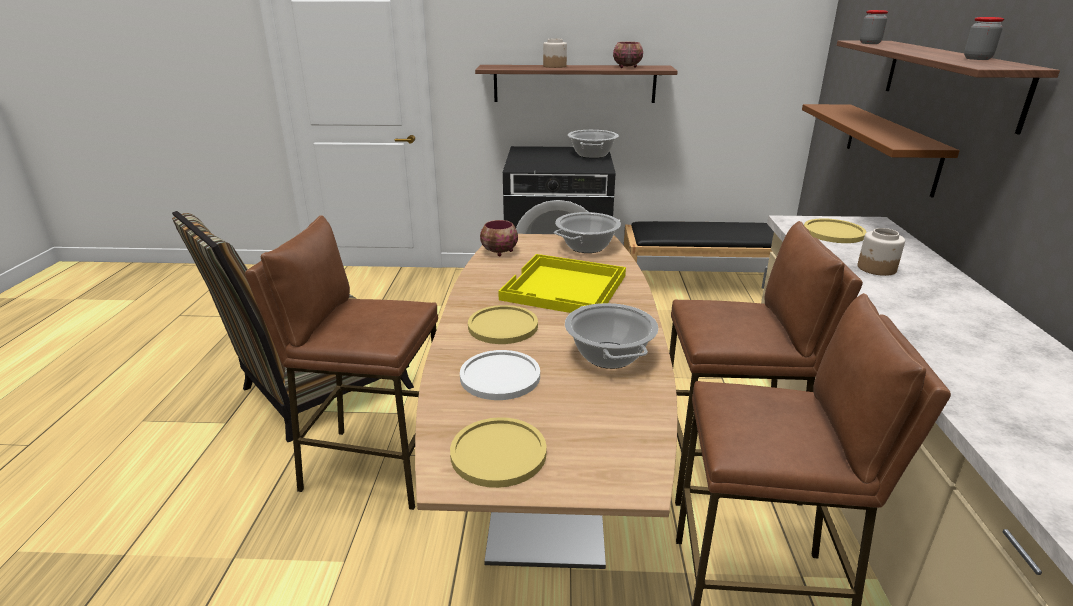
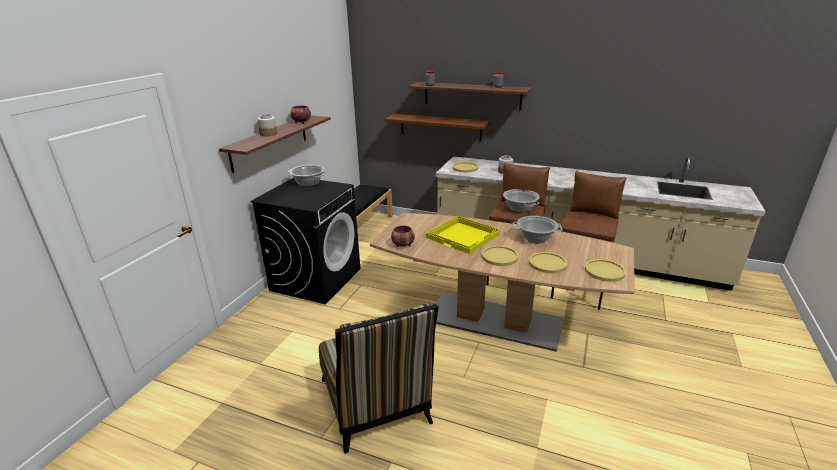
camera: 70 degrees left, 0 degrees up
brown stool [245,215,438,510] -> none
white plate [460,350,540,400] -> yellow plate [529,252,567,273]
cooking pot [554,212,621,253] -> cooking pot moved to [503,189,540,213]

